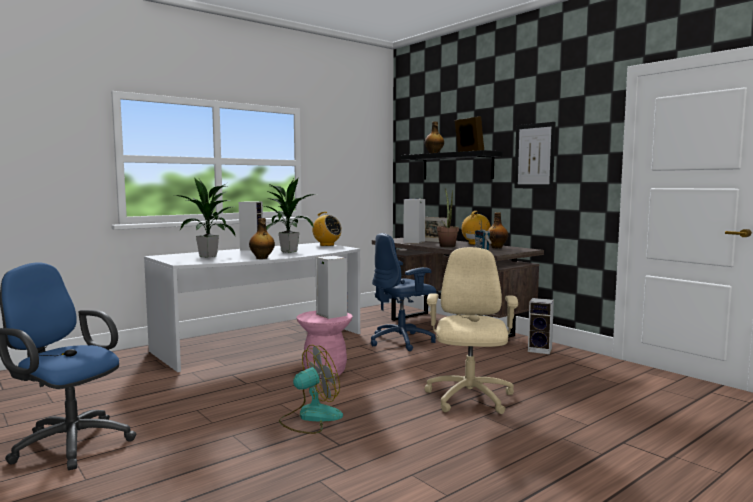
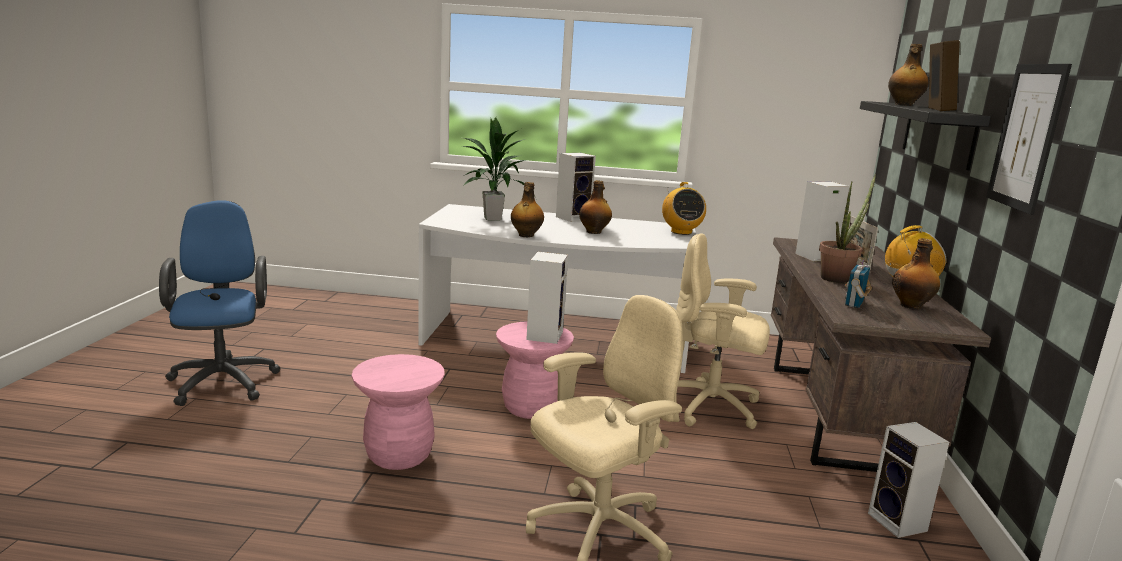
camera: 45 degrees right, 10 degrees up
potted plant [265,178,317,253] -> bottle [579,180,612,234]
fan [279,345,343,434] -> pink stool [352,354,444,470]
blue office chair [371,233,436,351] -> beige office chair [676,233,770,429]

